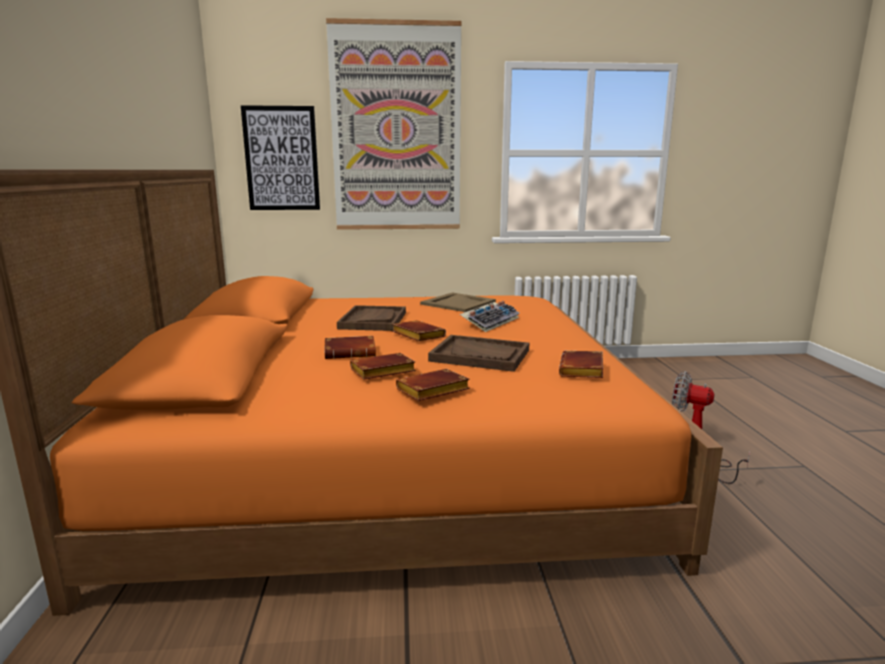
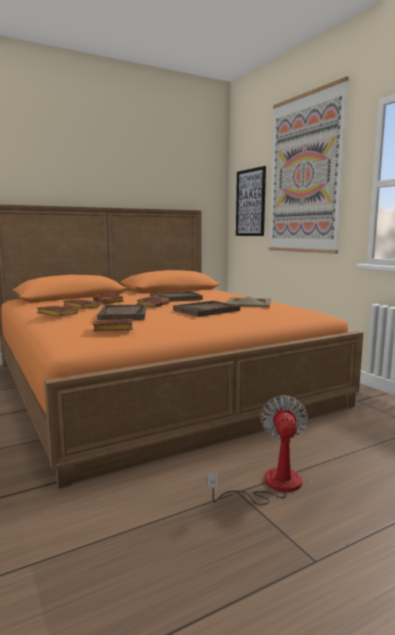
camera: 65 degrees right, 5 degrees down
keyboard [460,301,519,332] -> brown tray [173,301,240,317]

